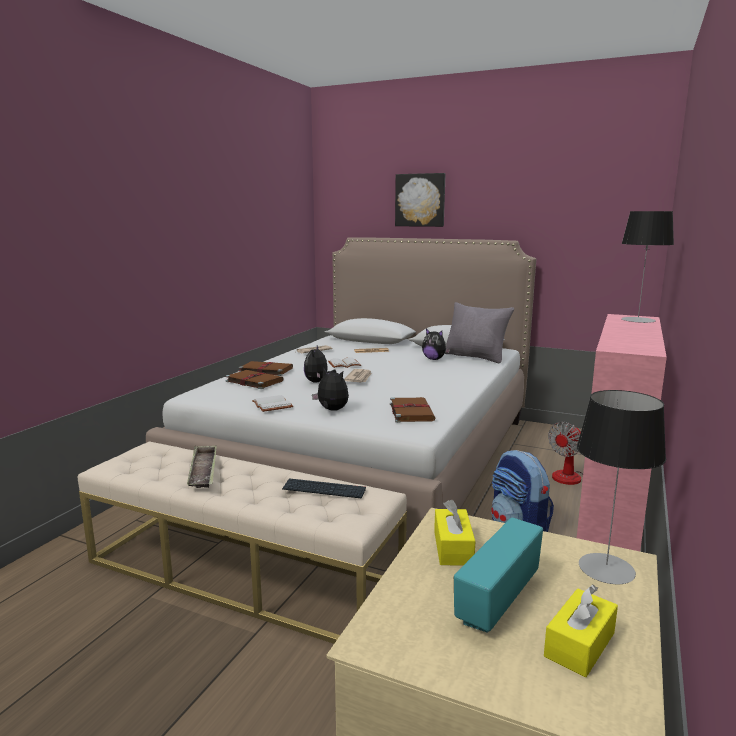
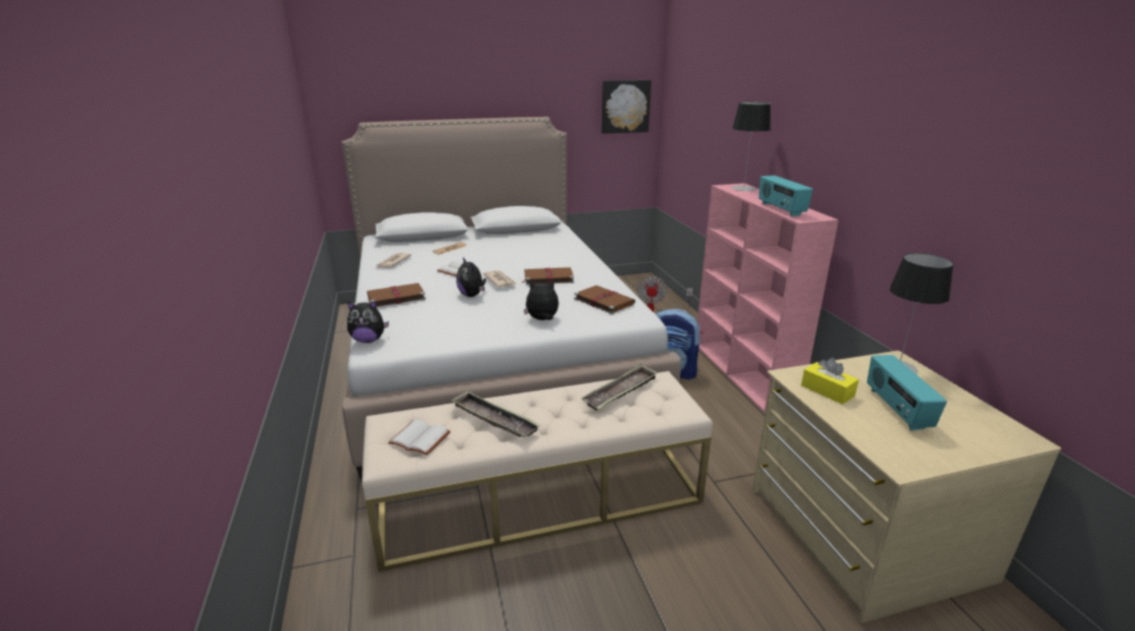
camera: 40 degrees left, 10 degrees up
brown book [226,370,284,389] -> brown book moved to [522,267,574,285]
white book [252,395,293,412] -> white book moved to [388,420,451,455]
keyboard [282,478,366,499] -> tray [581,364,658,411]
picture [395,173,446,227] -> picture moved to [601,80,651,134]
plush toy [422,329,450,360] -> plush toy moved to [347,301,389,343]
grey pillow [445,302,514,363] -> none
yellow tissue box [544,584,618,677] -> none
none -> radio [759,175,813,217]

